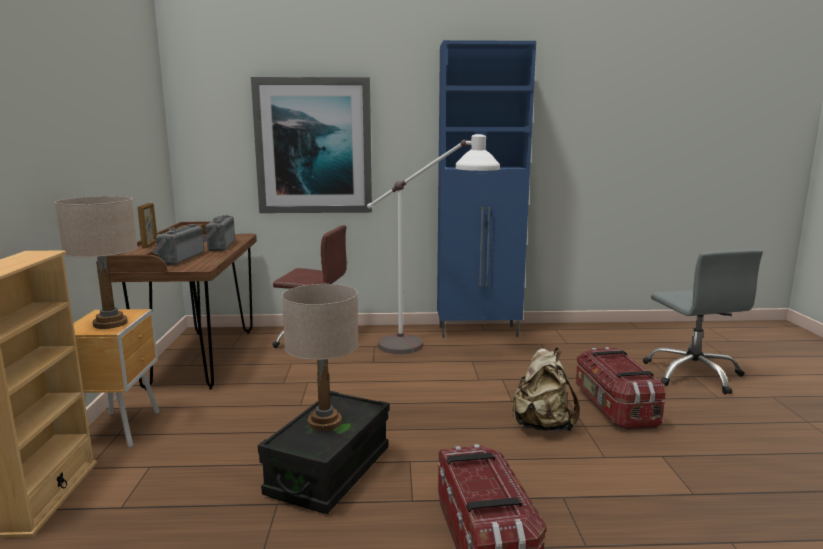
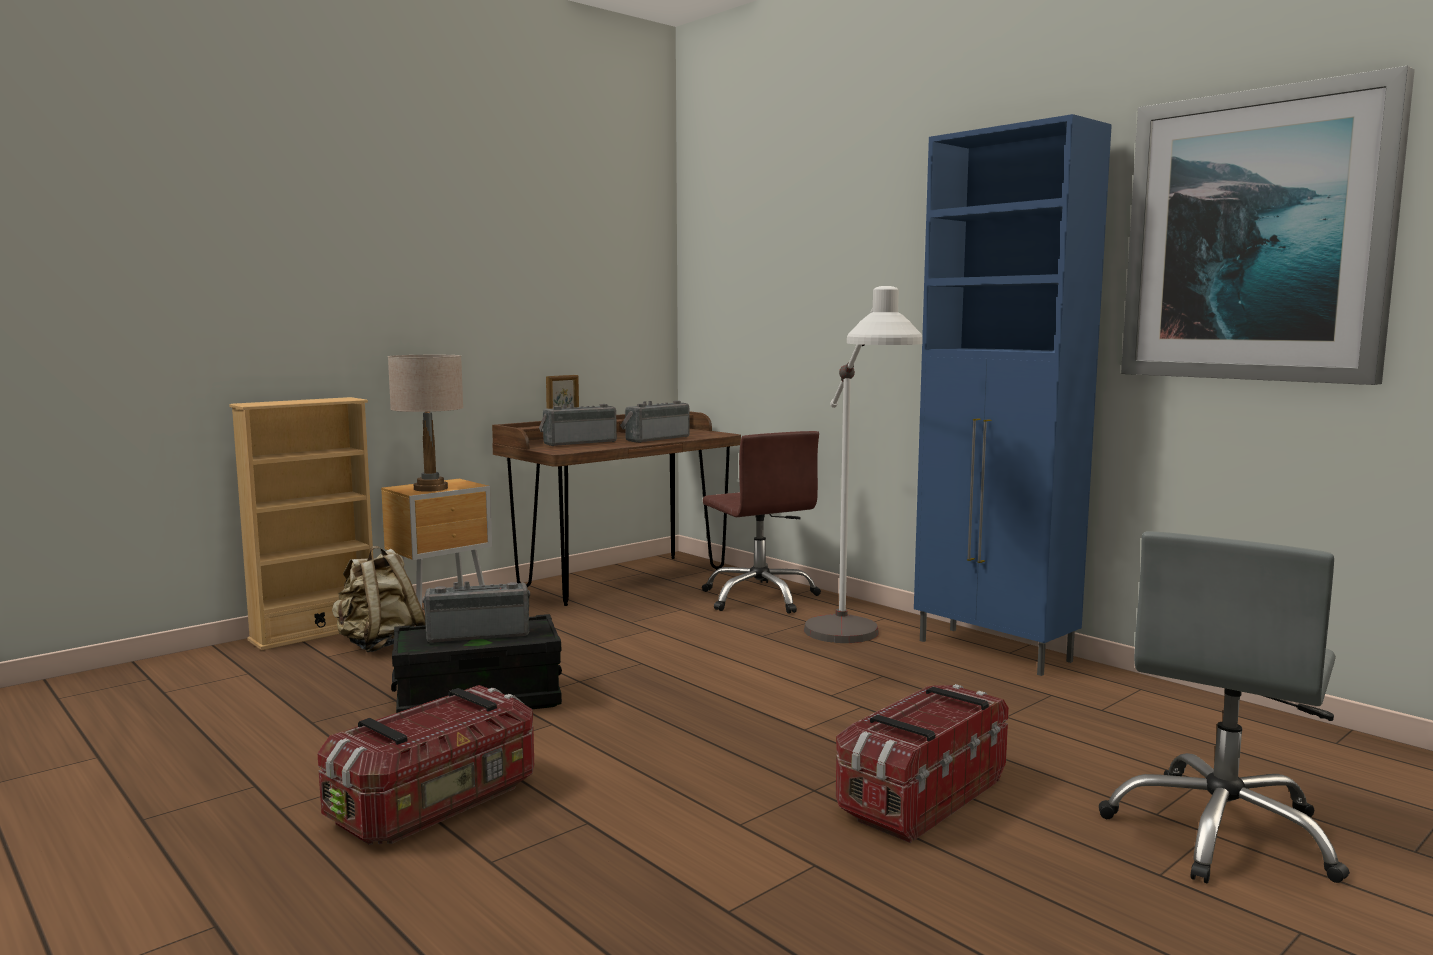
camera: 50 degrees right, 5 degrees down
picture [251,77,372,213] -> picture moved to [1121,66,1415,385]
beige table lamp [282,284,359,431] -> radio [423,581,530,643]
beige backpack [512,348,580,431] -> beige backpack moved to [332,546,425,652]

